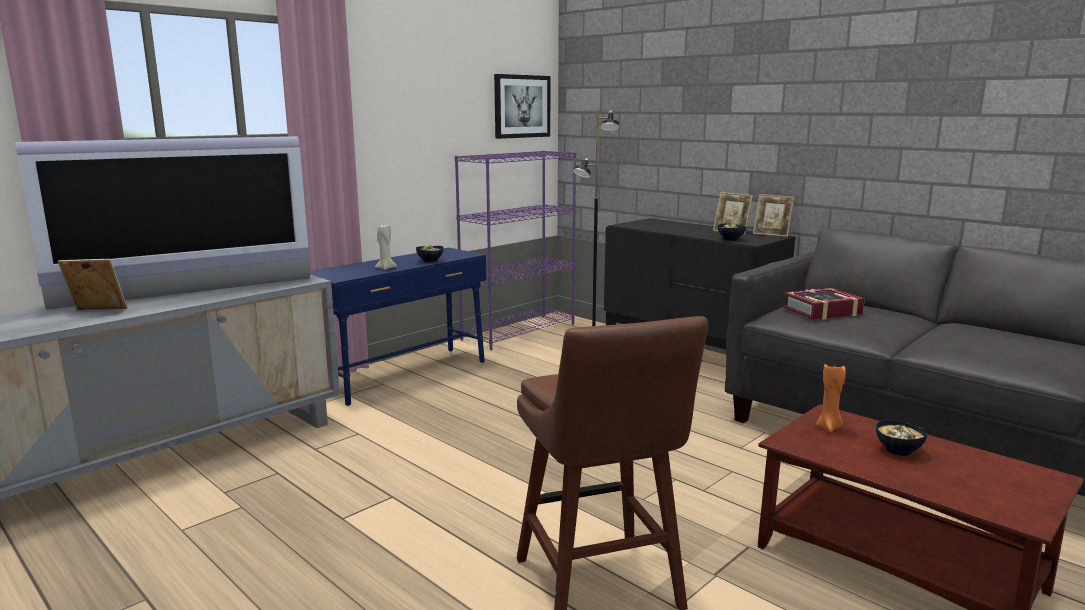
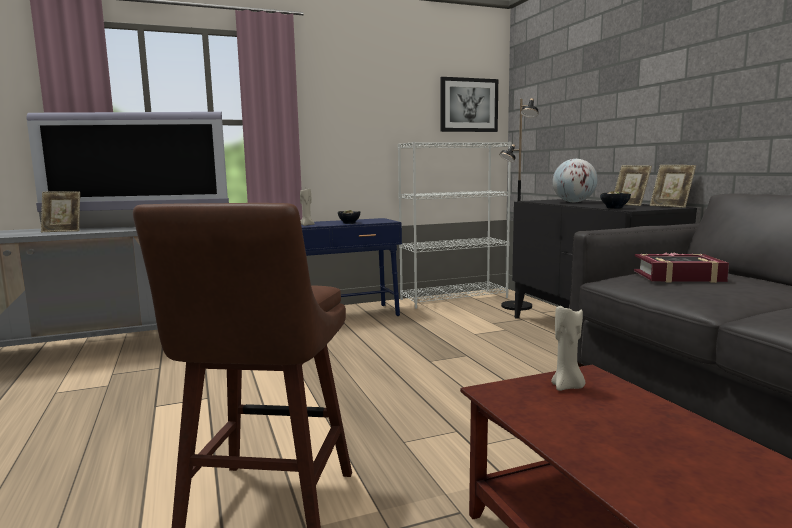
camera: 25 degrees right, 5 degrees down
picture frame [58,259,128,310] -> picture frame turned 150 degrees clockwise [41,191,80,232]
purple bookcase [455,150,576,350] -> white bookcase [398,142,511,309]
orange candle [816,362,846,432] -> beige candle [551,303,585,391]
bowl [876,420,928,456] -> none
none -> globe [553,159,598,202]

